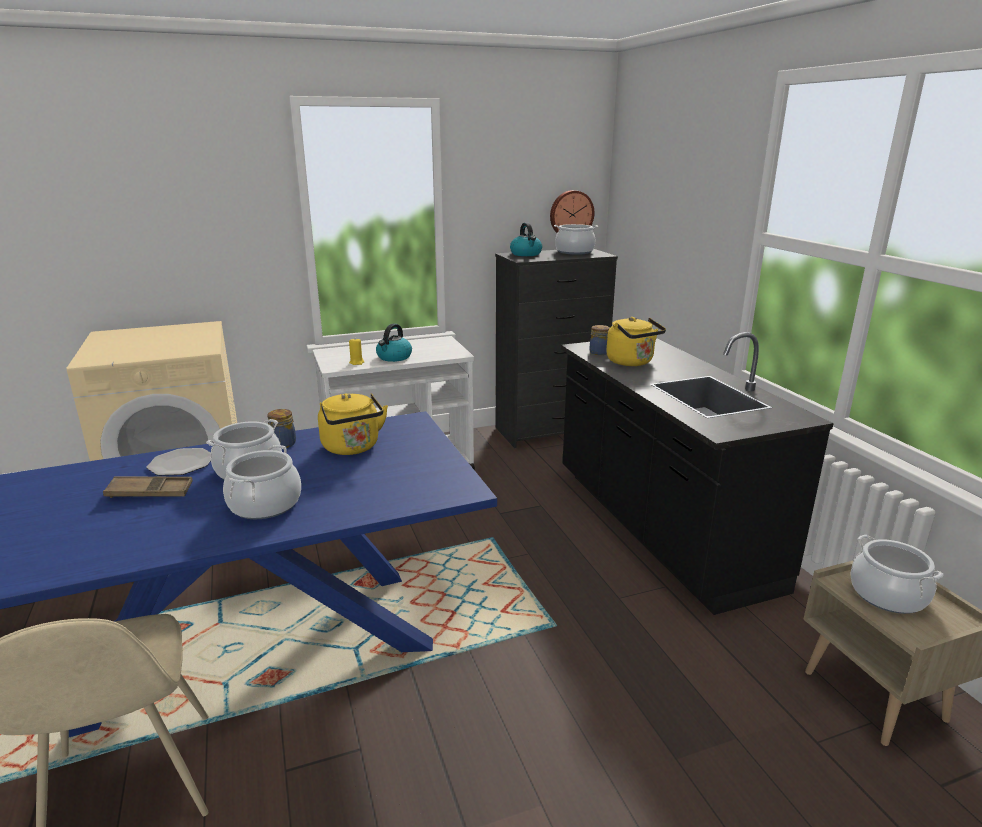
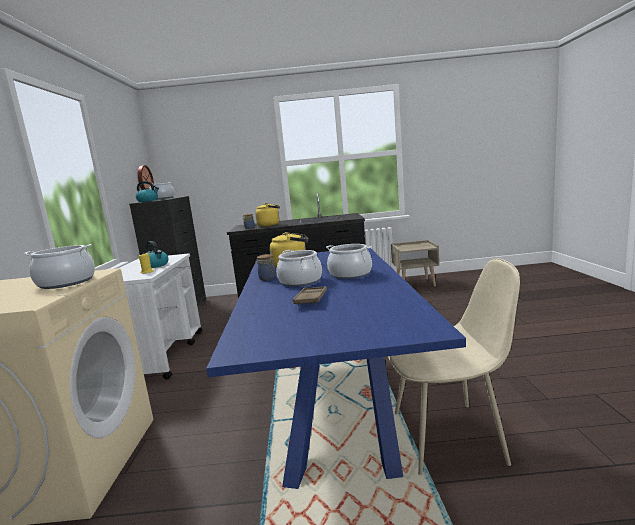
camera: 70 degrees left, 10 degrees down
plate [147,448,211,476] -> none
cooking pot [850,535,943,614] -> cooking pot moved to [24,244,95,289]

